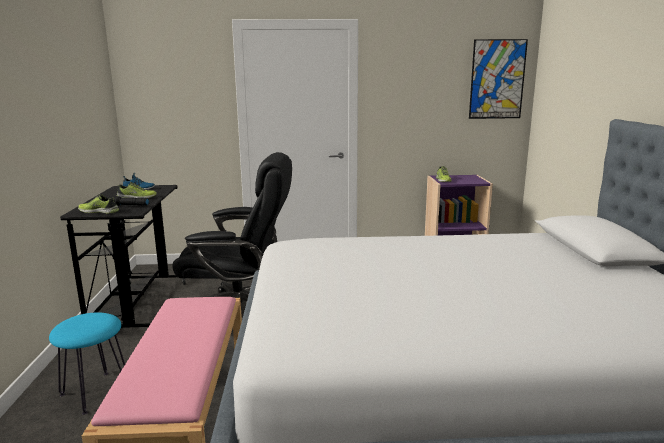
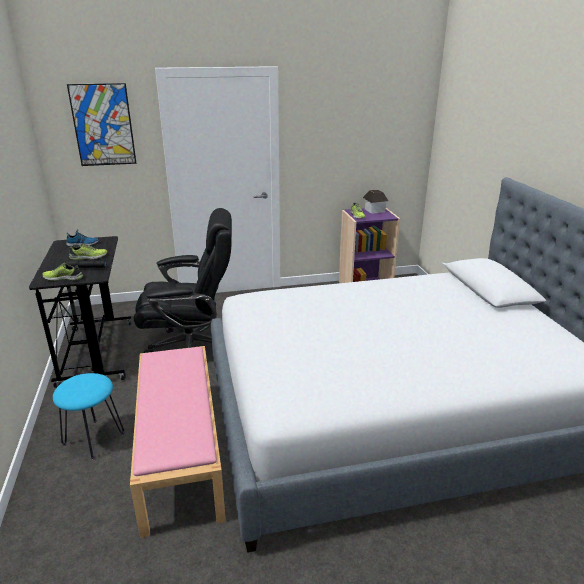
camera: 10 degrees left, 10 degrees up
picture [469,39,528,119] -> picture moved to [67,83,136,166]
none -> toy house [363,190,389,214]

